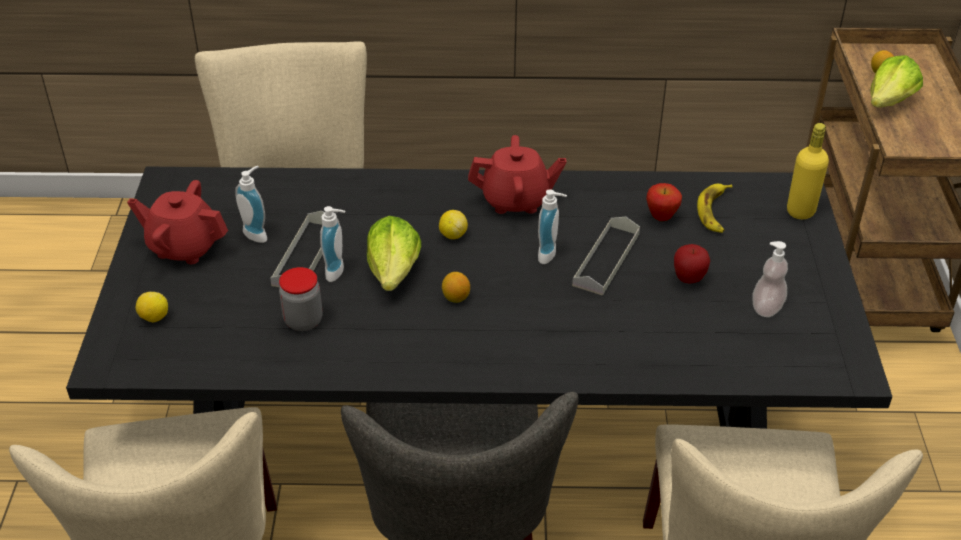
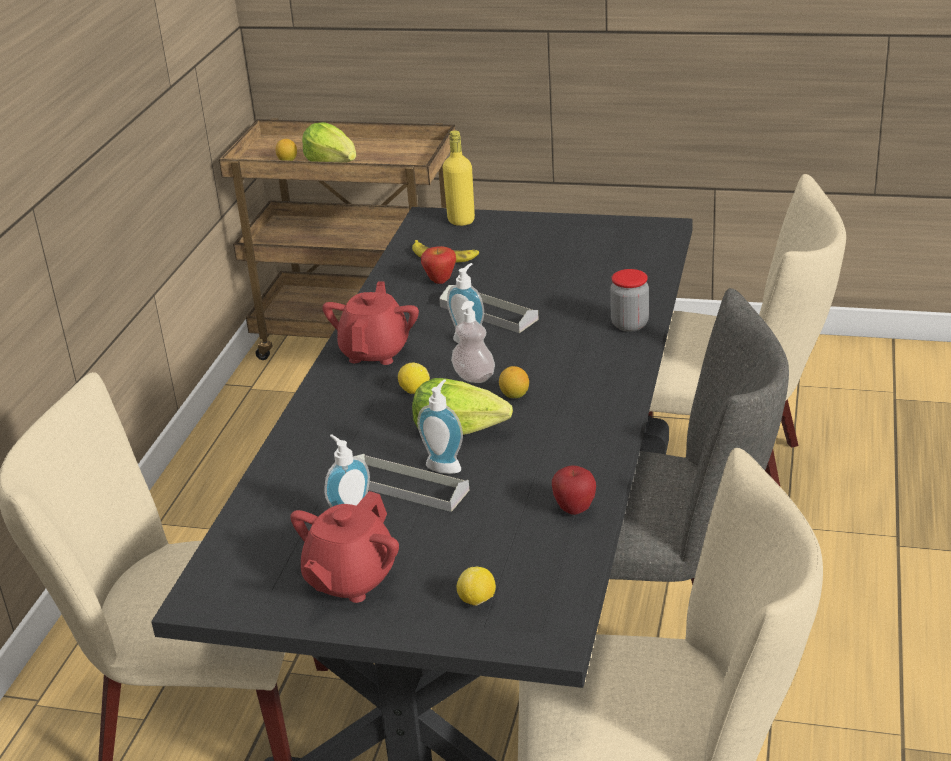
camera: 75 degrees left, 10 degrees down
jar [279,267,322,331] -> jar moved to [610,269,649,332]
apple [674,244,710,283] -> apple moved to [552,465,596,515]
soap dispenser [752,241,788,317] -> soap dispenser moved to [451,301,495,383]

